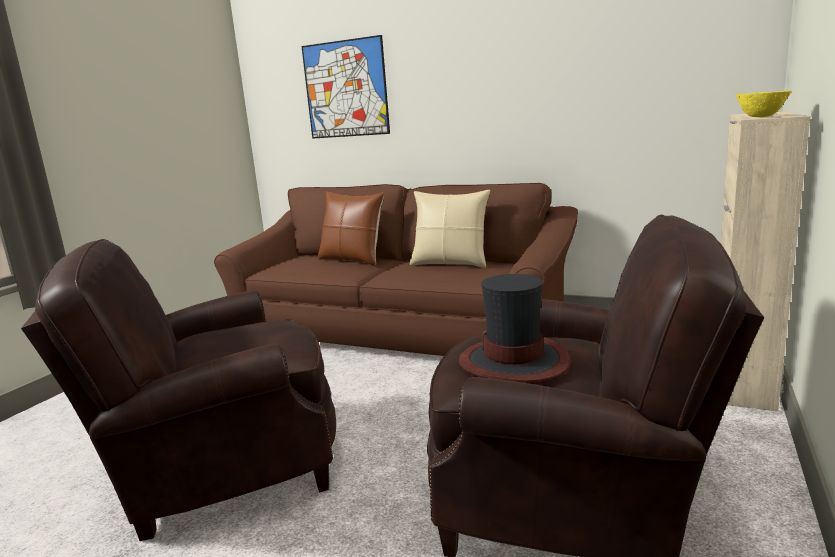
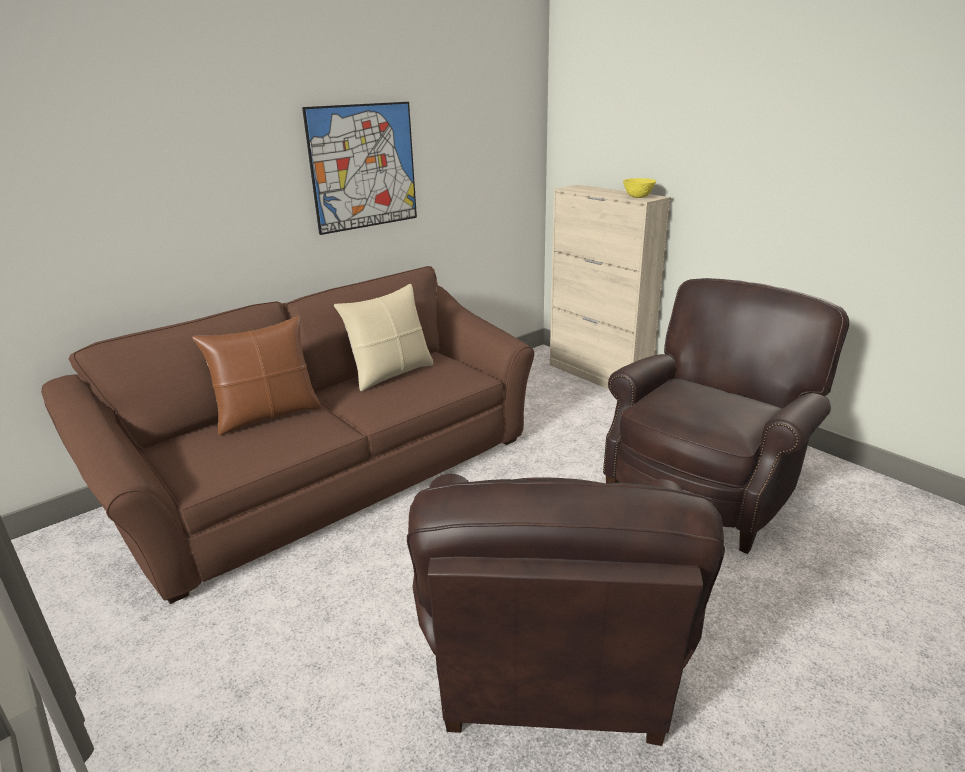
camera: 65 degrees left, 10 degrees up
picture [301,35,390,139] -> picture moved to [302,102,417,235]
hat [459,274,571,384] -> none

